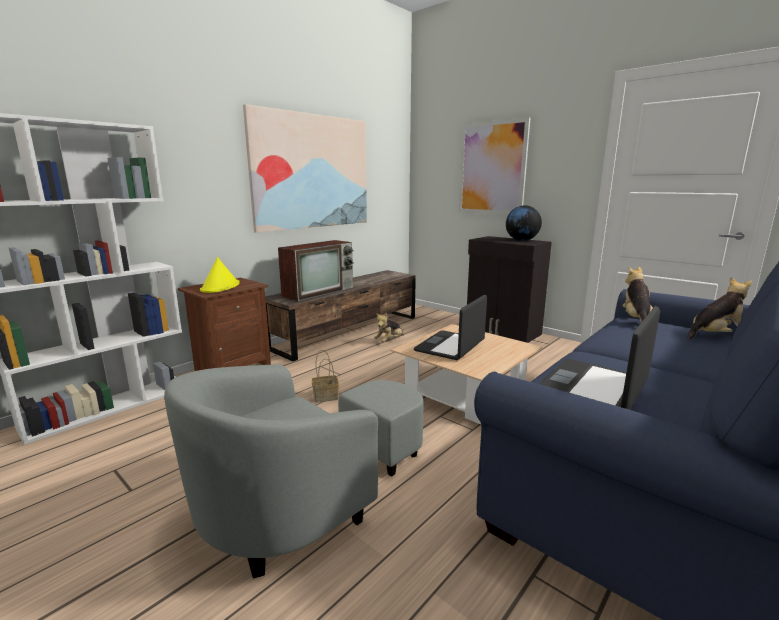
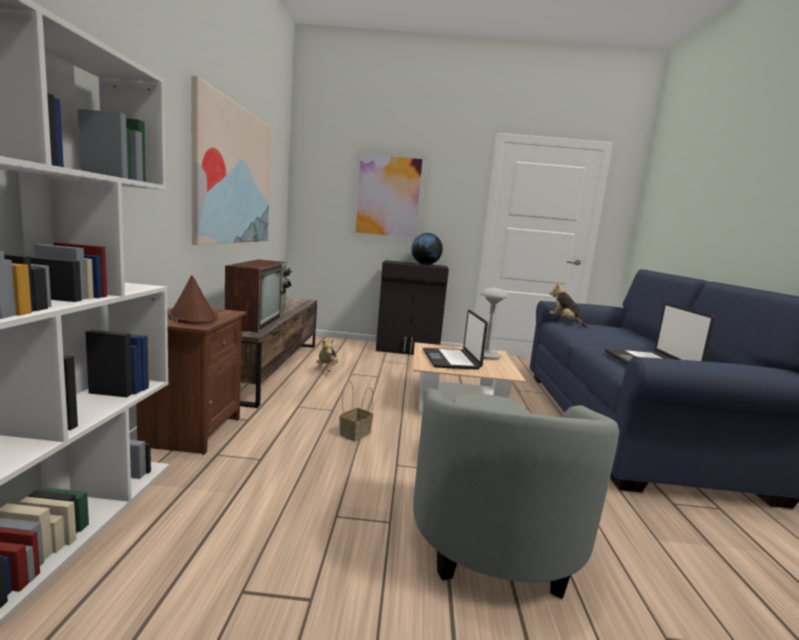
camera: 40 degrees left, 5 degrees down
yellow hat [200,257,240,293] -> brown hat [168,275,218,324]
plush toy [687,277,752,341] -> none
none -> grey table lamp [481,288,508,360]

